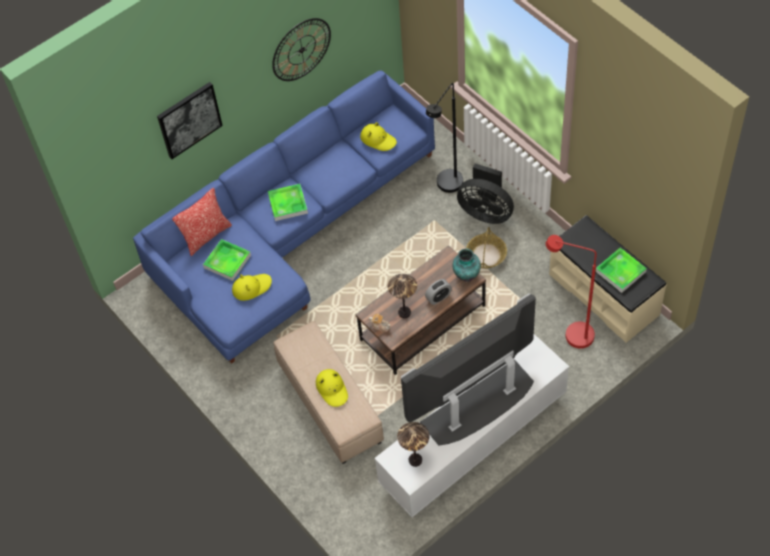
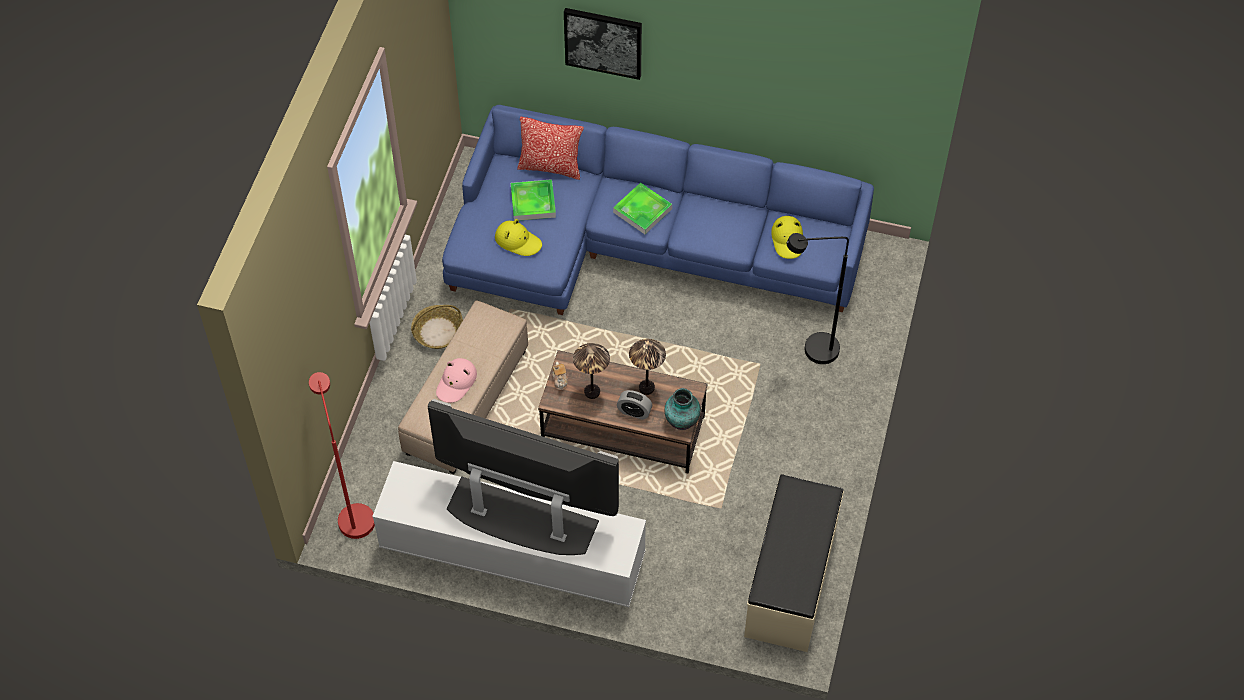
camera: 50 degrees right, 0 degrees up
wall clock [272,18,331,81] -> none
yellow hat [316,369,348,407] -> pink hat [436,358,477,403]
table lamp [397,422,429,467] -> table lamp moved to [629,339,666,395]
black fan [457,163,514,224] -> none
basket [466,227,507,268] -> basket moved to [411,305,463,349]
red floor lamp [546,235,597,349] -> red floor lamp moved to [309,372,375,539]
tray [596,248,647,293] -> none

